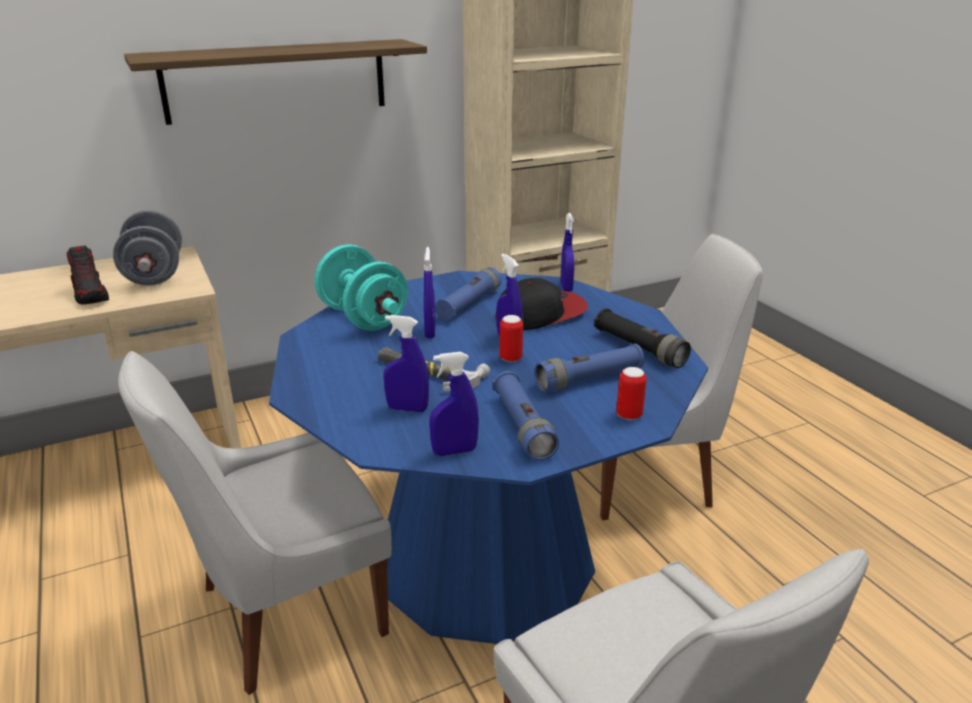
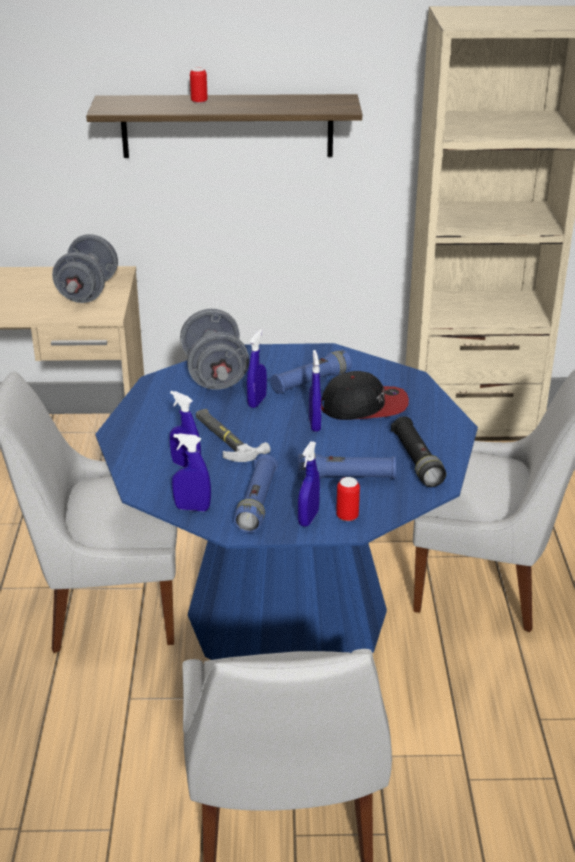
camera: 25 degrees right, 5 degrees up
shoe [67,245,109,305] -> none
turquoise dumbbell [314,244,408,331] -> grey dumbbell [180,309,249,390]
can [500,315,523,362] -> can moved to [190,68,208,104]
blue spray bottle [560,213,574,292] -> blue spray bottle moved to [298,441,320,527]

